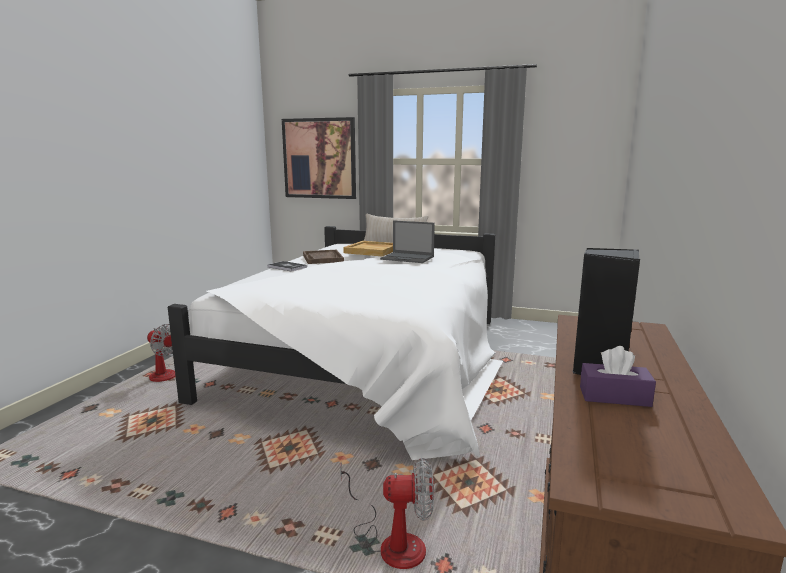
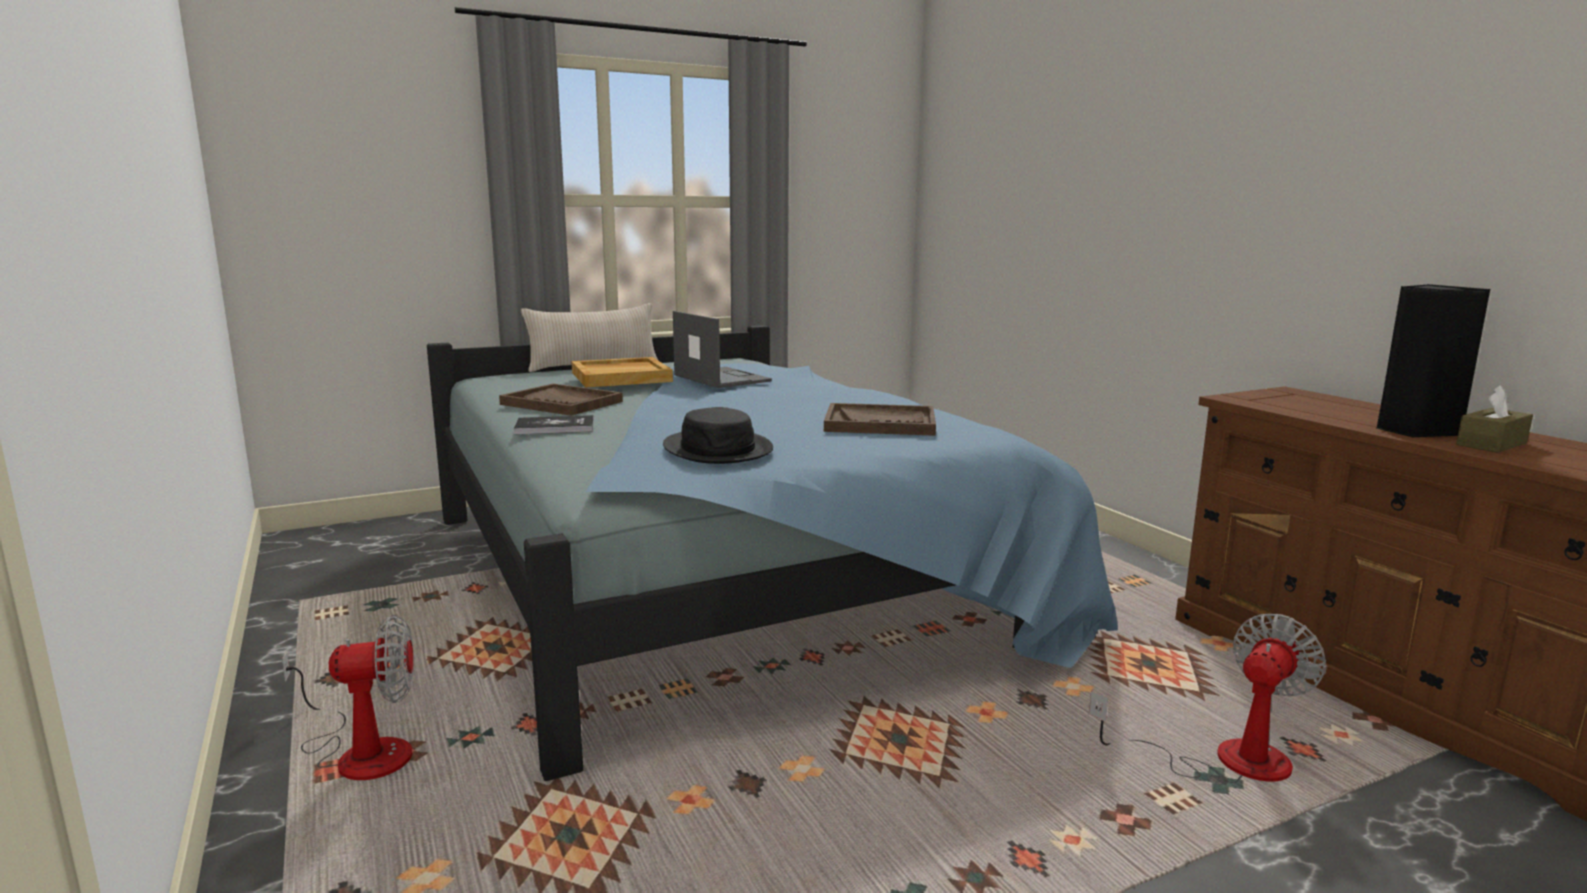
camera: 45 degrees left, 0 degrees up
white bed [168,226,503,460] -> blue bed [427,325,1118,781]
picture [282,117,356,199] -> none
laptop [380,220,435,263] -> laptop turned 105 degrees counterclockwise [673,311,772,388]
purple tissue box [580,346,656,407] -> brown tissue box [1456,385,1533,453]
none -> black hat [663,407,773,464]
none -> brown tray [824,403,936,436]

